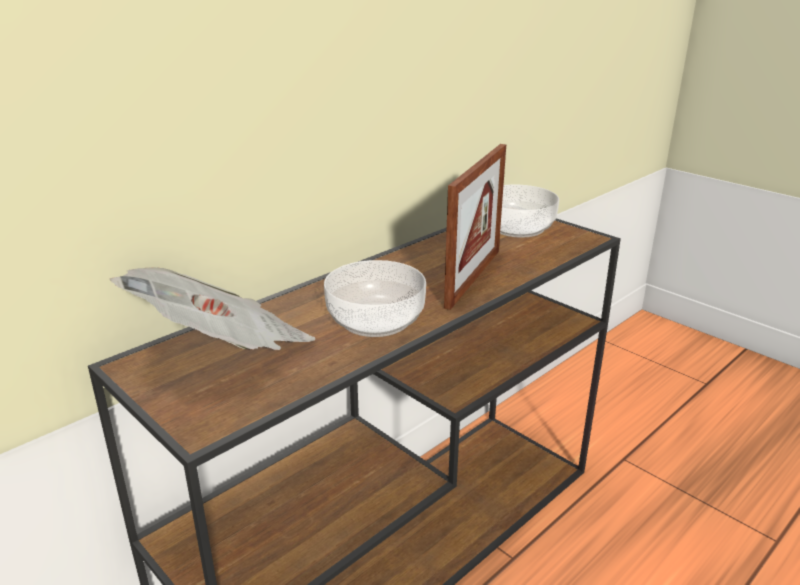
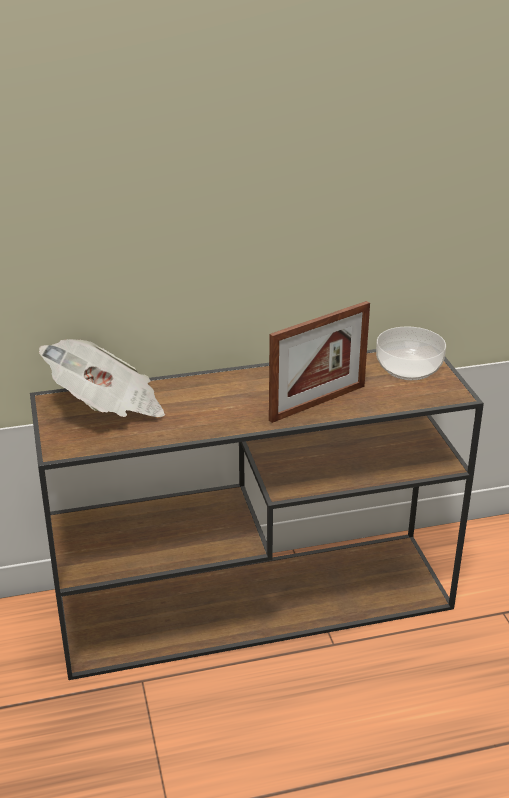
camera: 30 degrees right, 5 degrees up
bowl [324,260,426,337] -> none

